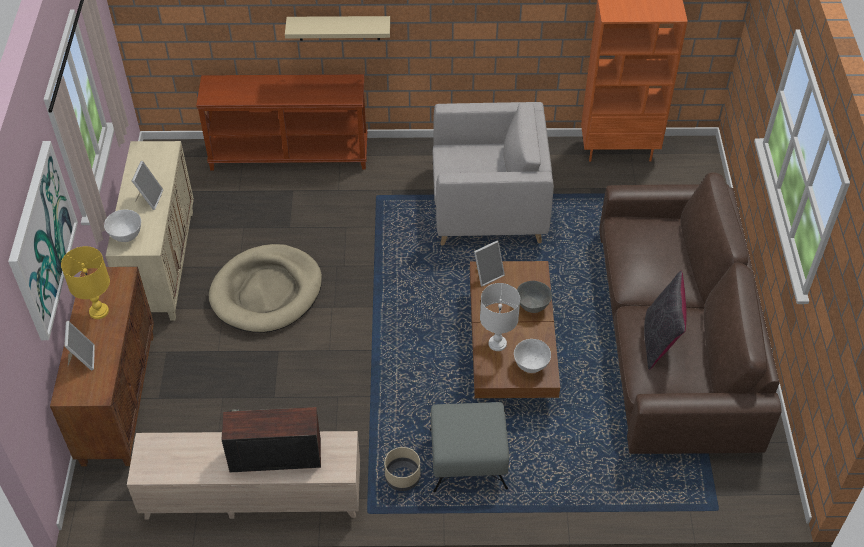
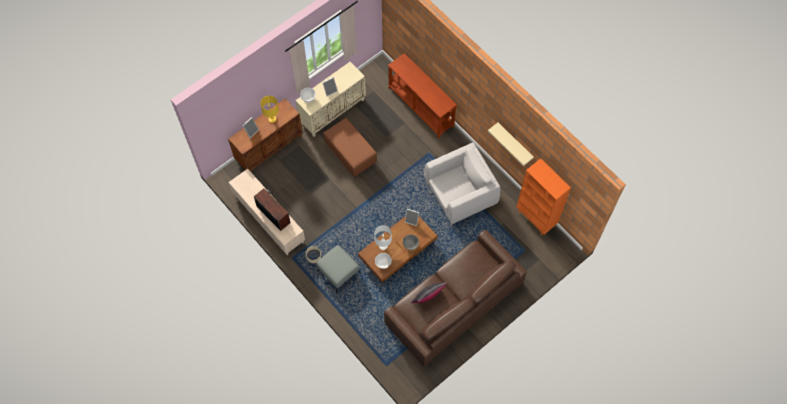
camera: 50 degrees right, 15 degrees up
picture [8,141,78,340] -> none
beige dog bed [209,244,322,333] -> brown ottoman [323,118,377,177]
beige shelf [285,16,390,41] -> beige shelf moved to [488,123,534,166]
grey armchair [433,102,554,245] -> grey armchair turned 75 degrees counterclockwise [424,142,501,225]

